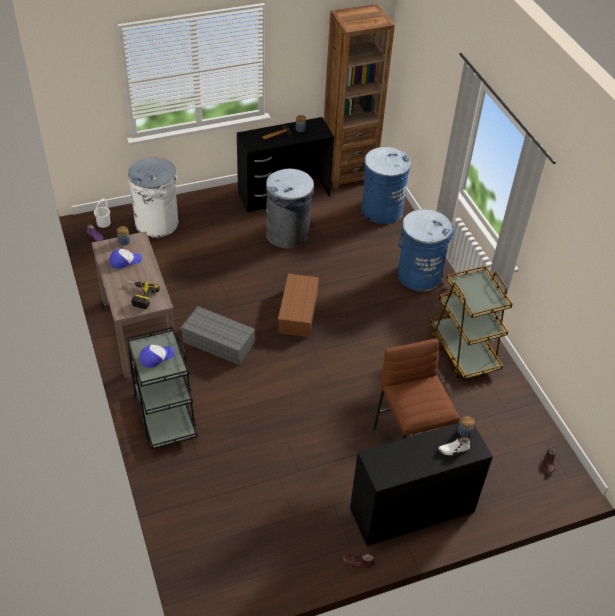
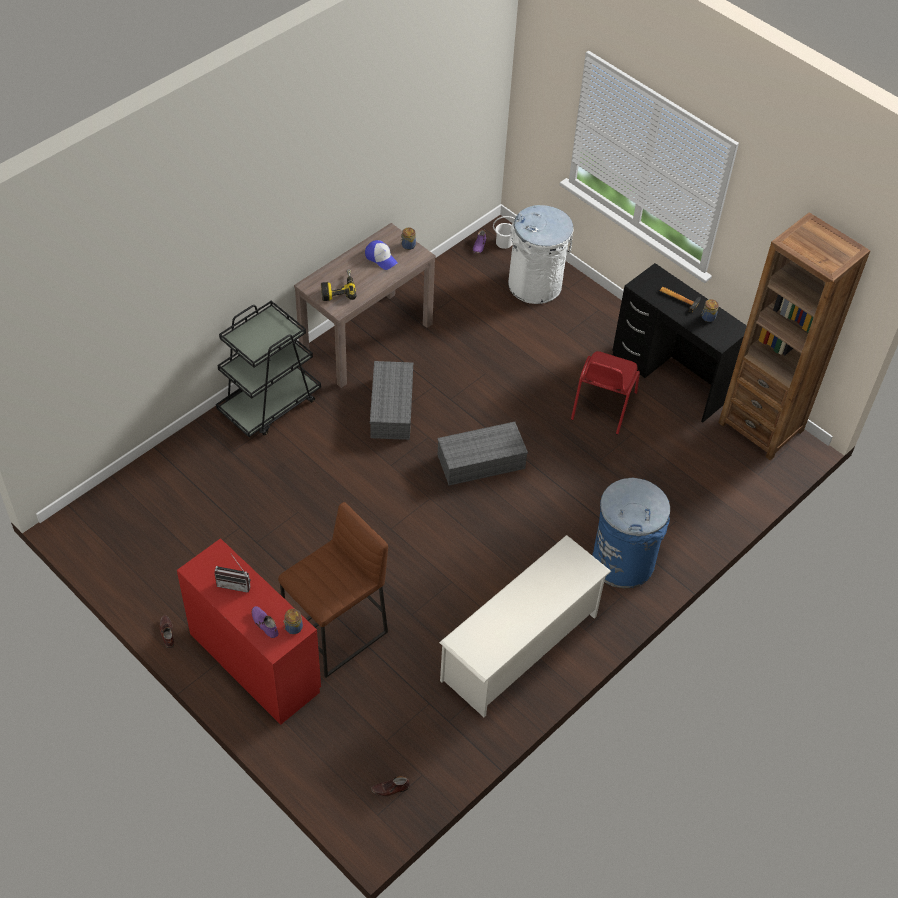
camera: 65 degrees right, 5 degrees up
cap [139,345,174,368] -> none
grey trash can [266,169,314,249] -> red chair [571,351,640,435]
brown storage box [278,274,319,337] -> grey storage box [437,422,528,486]
black desk [350,423,493,546] -> red desk [177,538,321,725]
blue trash can [361,147,411,224] -> none
brown cart [430,266,513,379] -> white shoe rack [439,535,611,717]
white shoe [438,437,470,455] -> purple shoe [251,606,279,638]
none -> radio [215,553,250,593]

